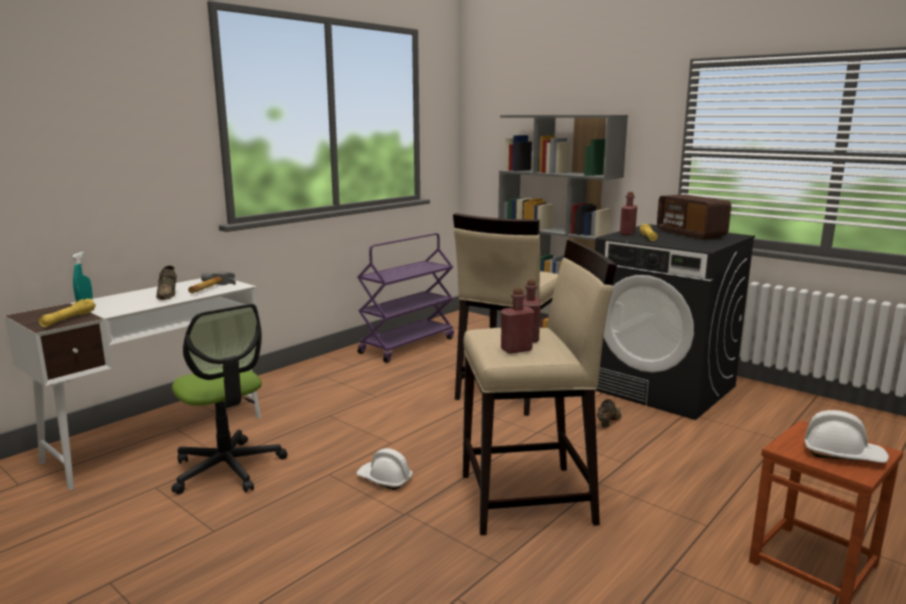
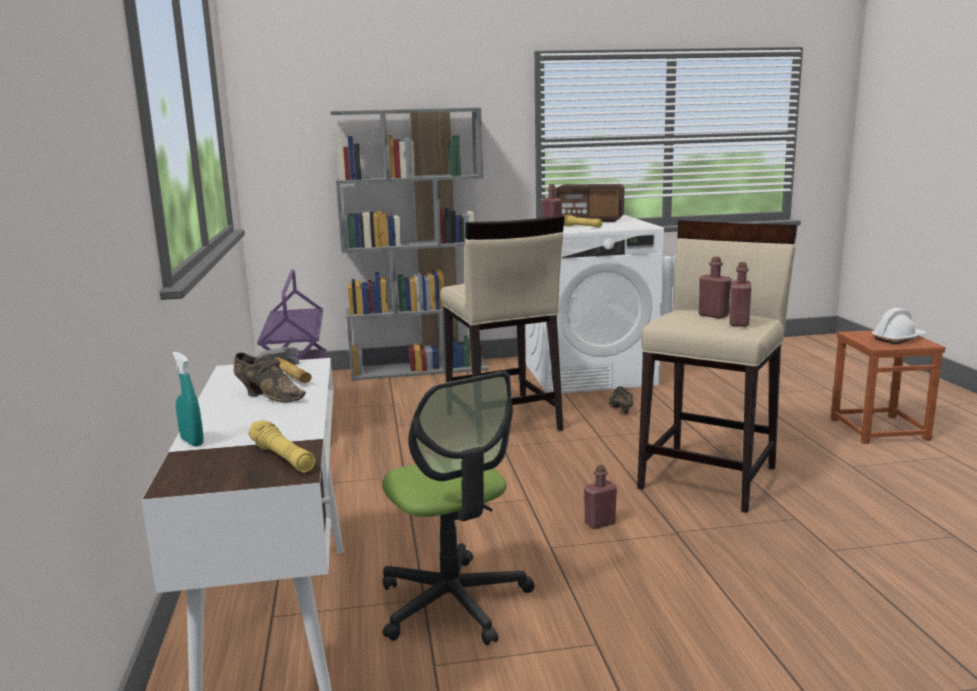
camera: 50 degrees left, 0 degrees up
office chair [171,304,287,494] -> office chair turned 60 degrees clockwise [382,372,535,645]
white hard hat [356,448,413,490] -> red bottle [584,465,617,529]
black washing machine [595,224,755,420] -> white washing machine [525,215,664,393]

